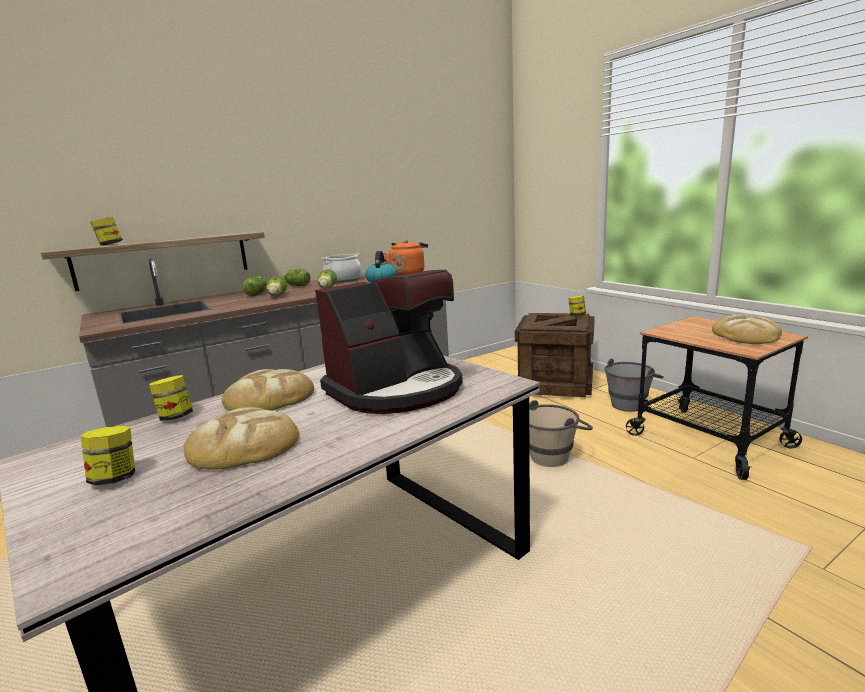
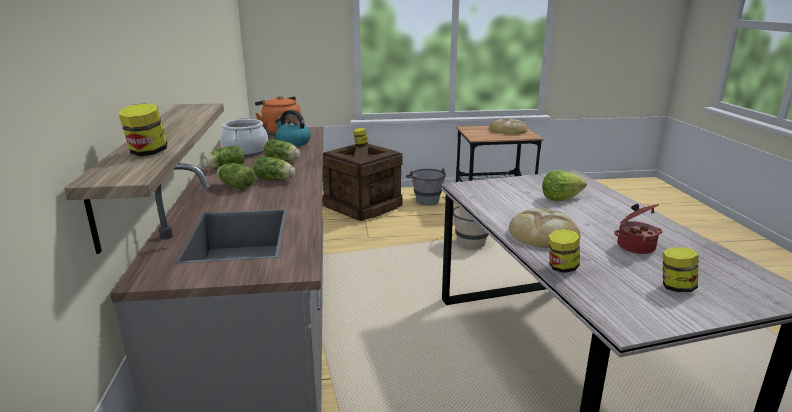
camera: 65 degrees left, 5 degrees up
bread [184,407,299,470] -> cooking pot [614,204,663,254]
coffee machine [315,270,463,414] -> lettuce [542,170,587,201]

